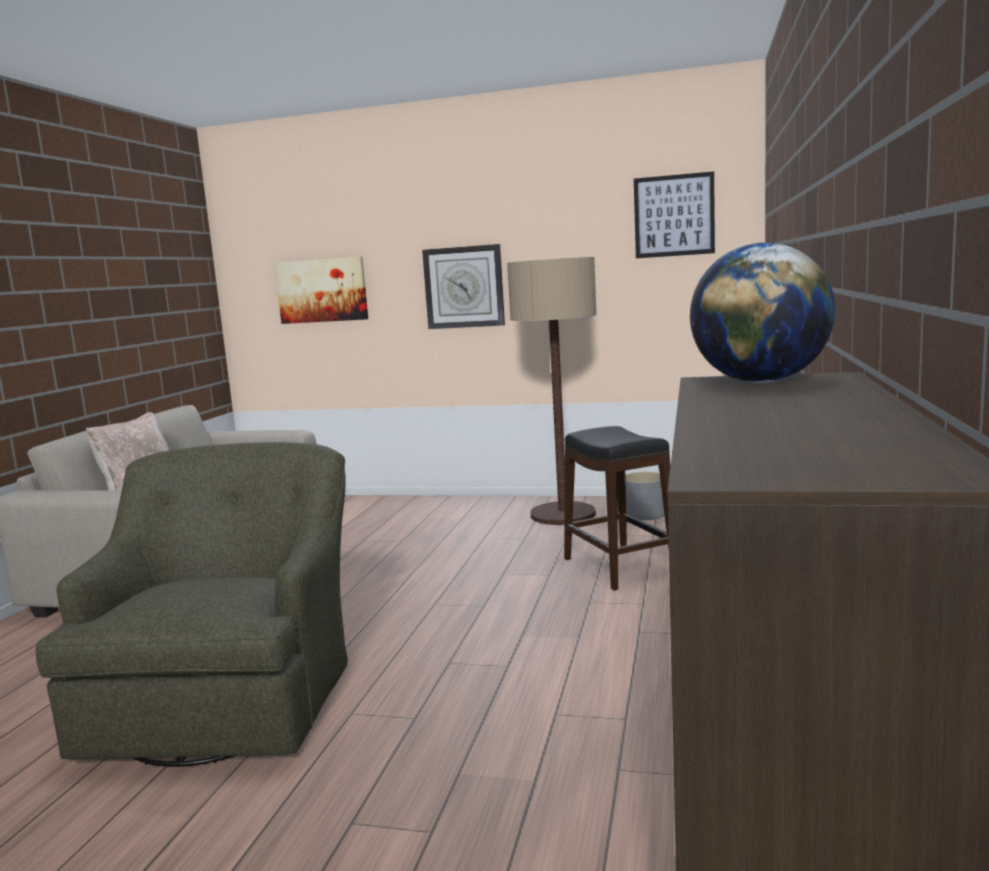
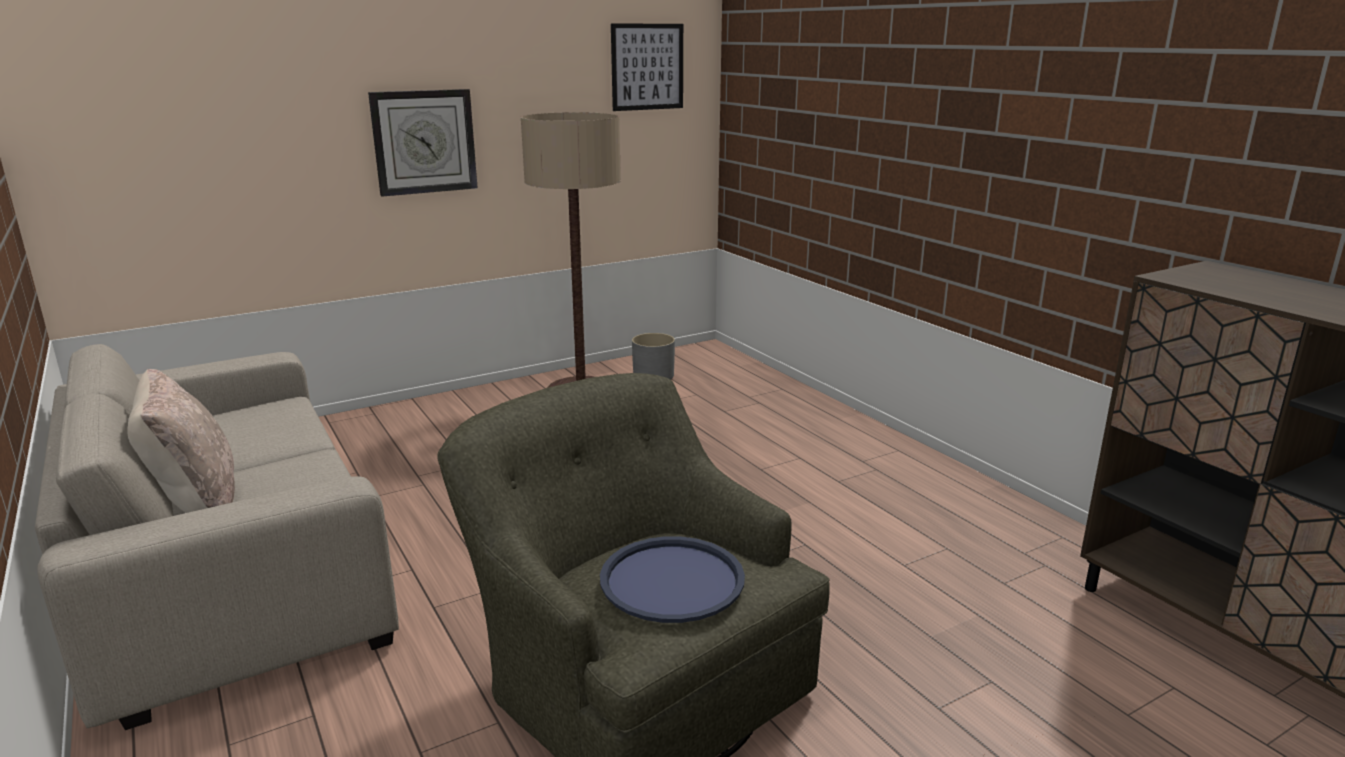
camera: 45 degrees left, 10 degrees up
picture [275,257,368,324] -> none
black stool [564,426,670,591] -> none
globe [690,243,835,383] -> none
none -> blue tray [600,536,745,623]

